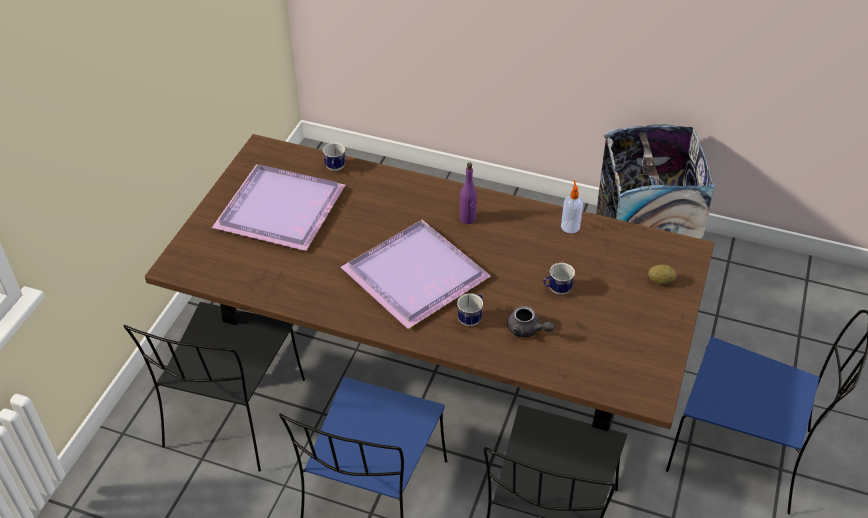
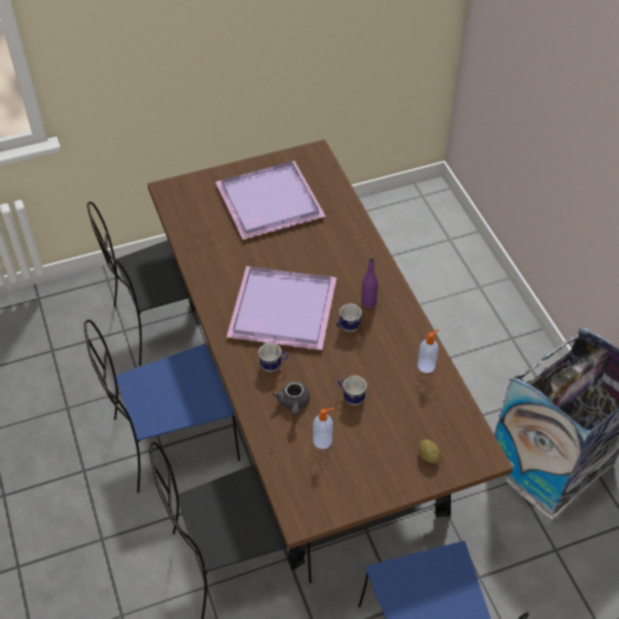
camera: 50 degrees right, 5 degrees up
mug [323,142,345,171] -> mug moved to [337,303,362,332]
none -> soap dispenser [313,408,335,449]

